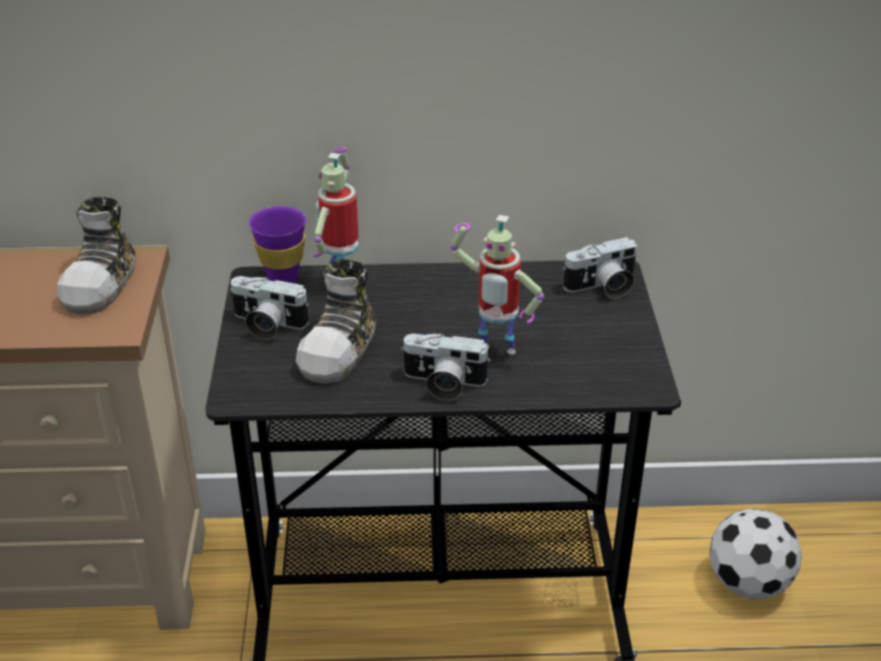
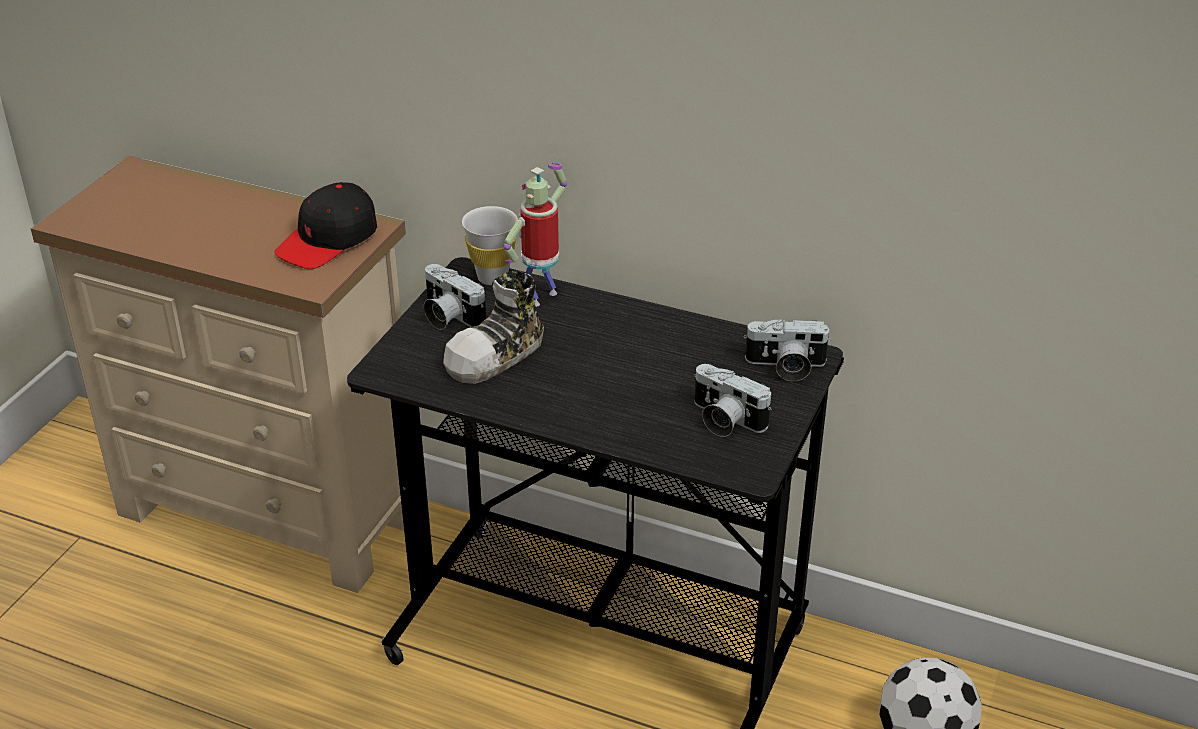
camera: 25 degrees right, 0 degrees up
shoe [57,197,136,315] -> black cap [274,182,377,269]
purple cup [249,206,306,283] -> white cup [462,206,518,285]
camera [401,333,491,400] -> camera moved to [694,364,771,437]
toy robot [450,215,544,355] -> none

